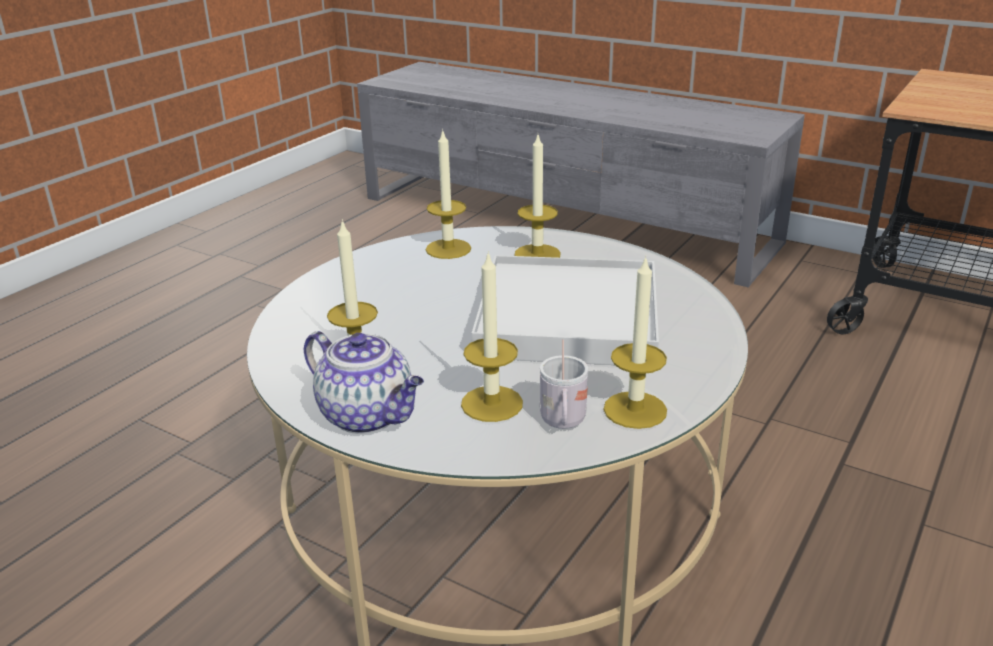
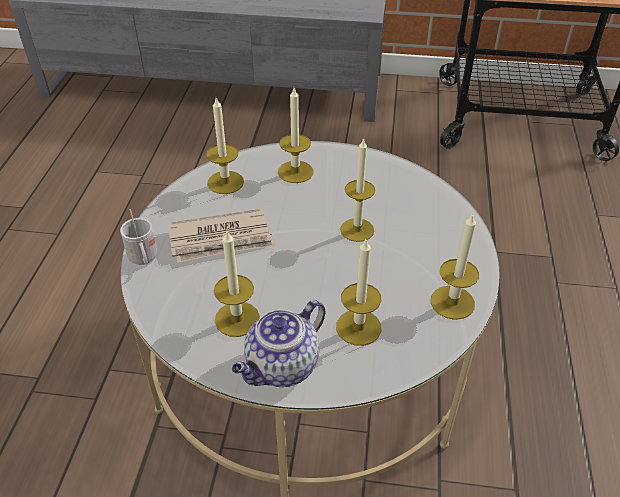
camera: 25 degrees left, 15 degrees up
teapot [304,331,424,434] -> teapot turned 120 degrees clockwise [232,300,325,387]
white tray [472,255,659,365] -> candle [340,138,375,242]
white mug [539,339,588,429] -> white mug moved to [120,209,157,265]
none -> newspaper [168,209,275,262]

